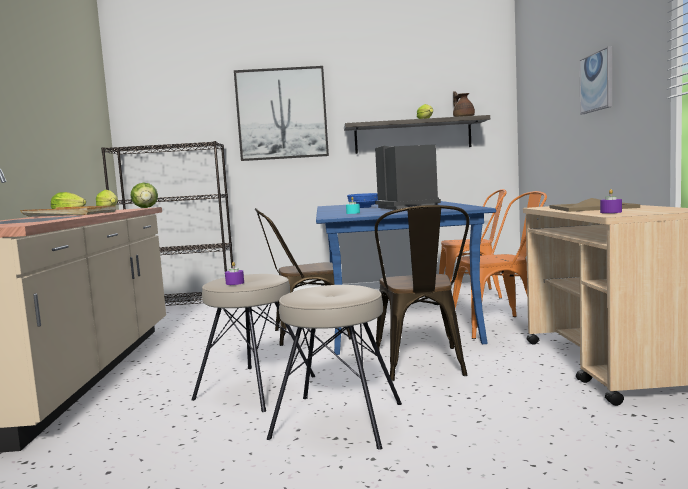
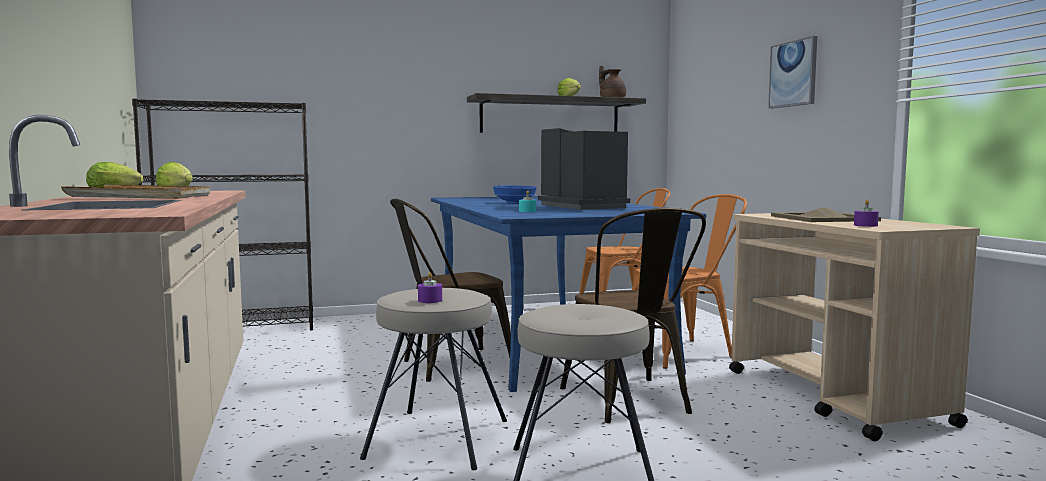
camera: 15 degrees left, 0 degrees up
lettuce [131,182,158,208] -> none
picture [234,66,329,161] -> none

